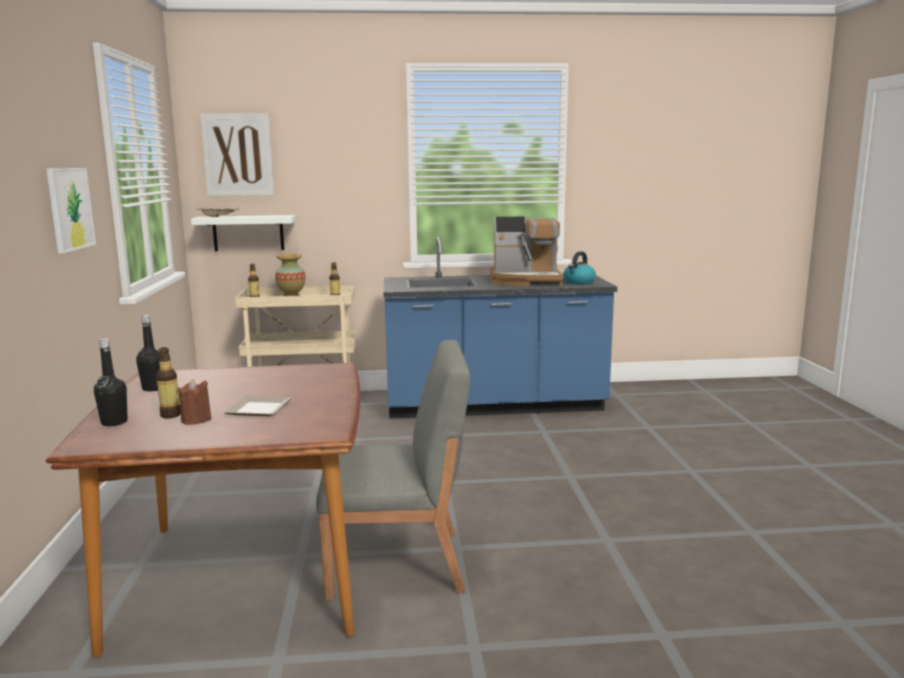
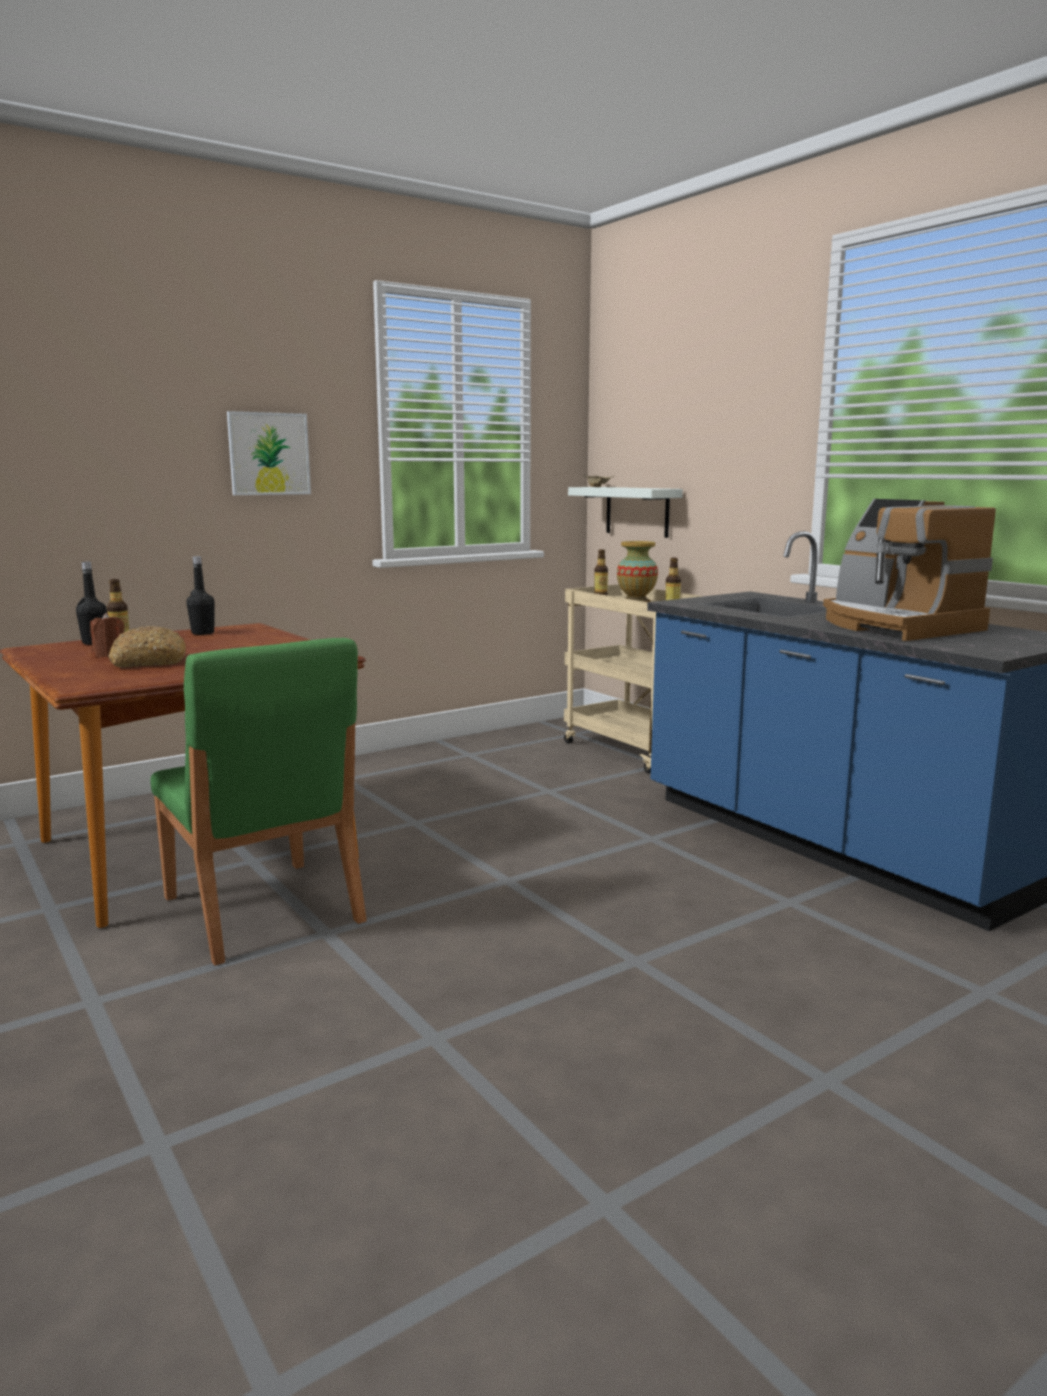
camera: 60 degrees right, 0 degrees up
picture [201,113,275,196] -> none
plate [224,396,291,416] -> bread [108,626,186,667]
grey chair [316,340,470,601] -> green chair [150,638,367,966]
kettle [563,251,596,284] -> none

